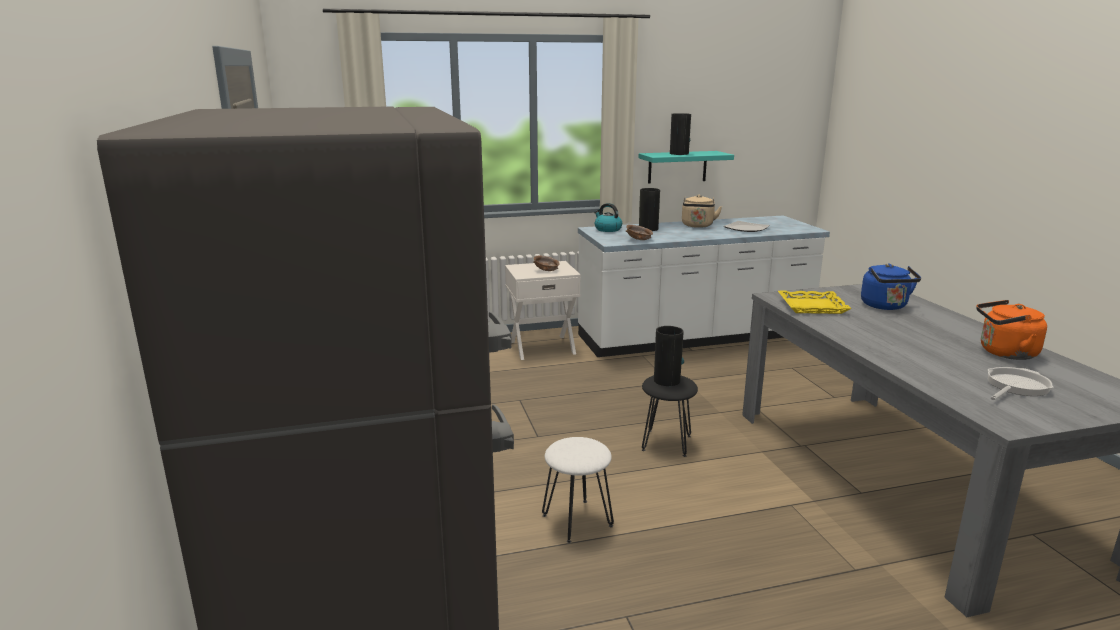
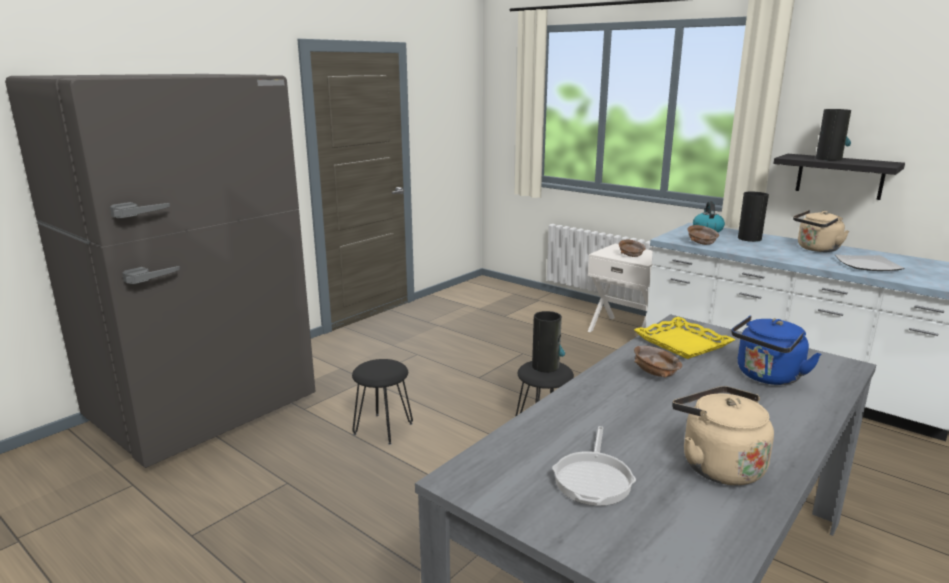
camera: 55 degrees right, 0 degrees up
white stool [542,437,614,543] -> black stool [352,359,413,445]
turquoise shelf [639,151,734,184] -> black shelf [773,154,905,200]
orange kettle [976,300,1047,360] -> beige kettle [672,386,774,485]
frying pan [988,367,1053,400] -> frying pan turned 90 degrees clockwise [552,426,636,506]
none -> brown bowl [634,346,682,378]

